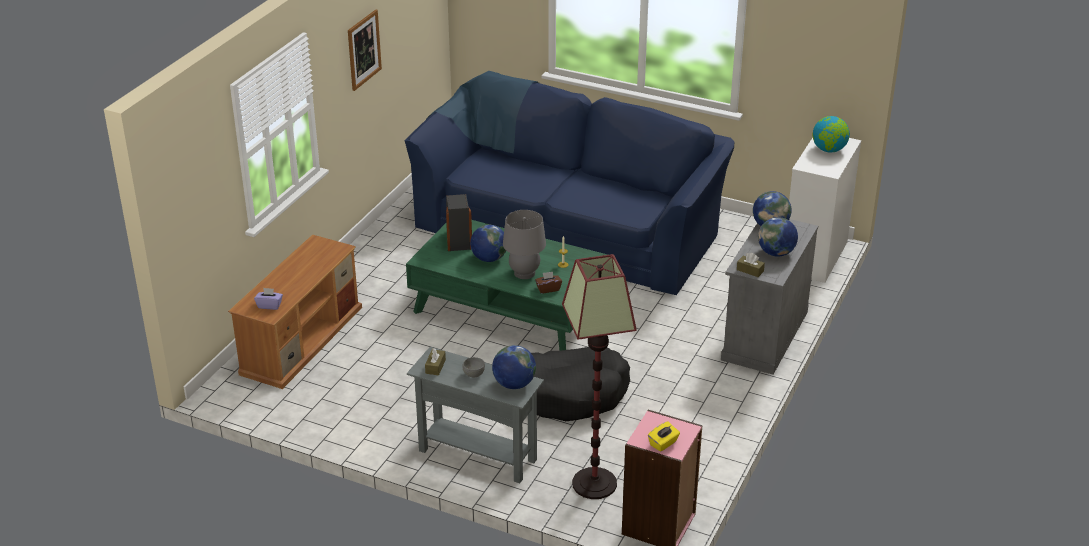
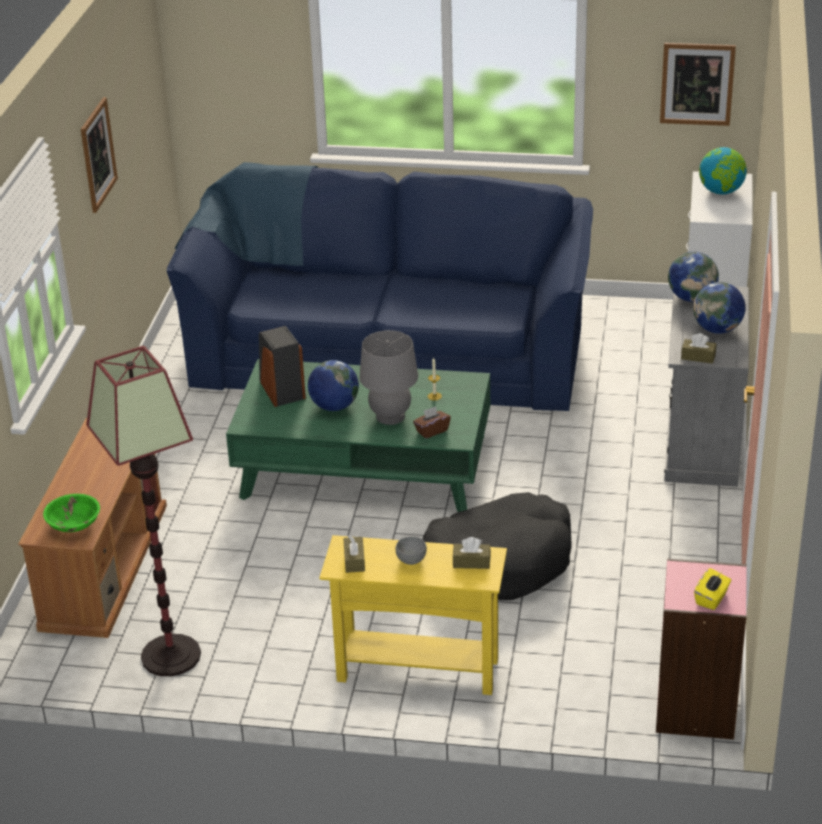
camera: 15 degrees left, 0 degrees up
purple tissue box [254,288,283,310] -> green bowl [43,494,100,532]
grey console table [407,347,544,483] -> yellow console table [320,535,507,695]
globe [492,345,536,389] -> brown tissue box [453,537,491,569]
floor lamp [562,254,637,499] -> floor lamp moved to [86,346,201,676]
none -> picture [660,43,736,126]

